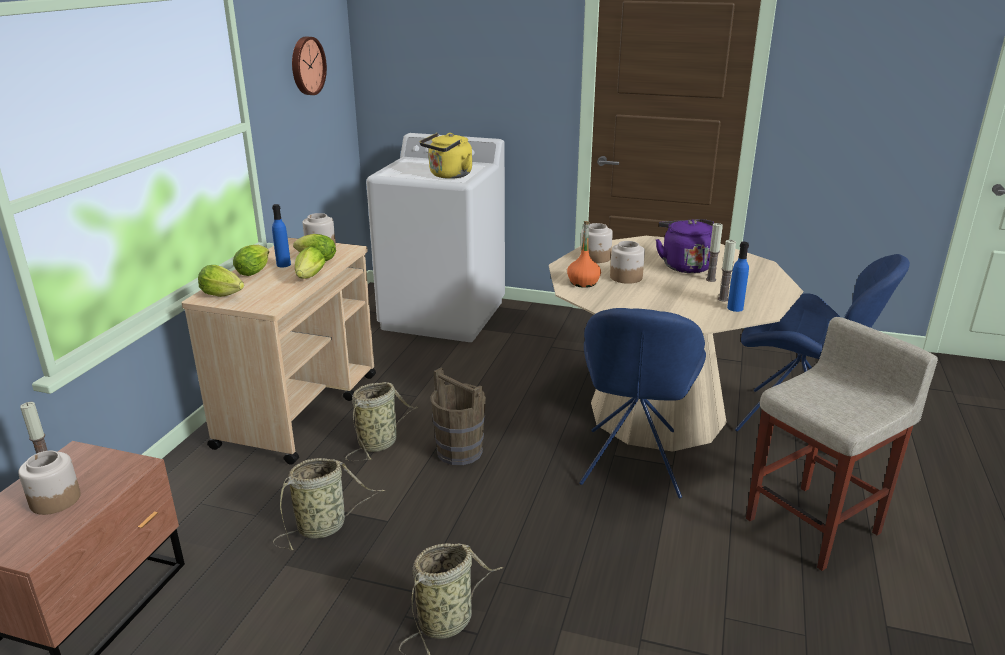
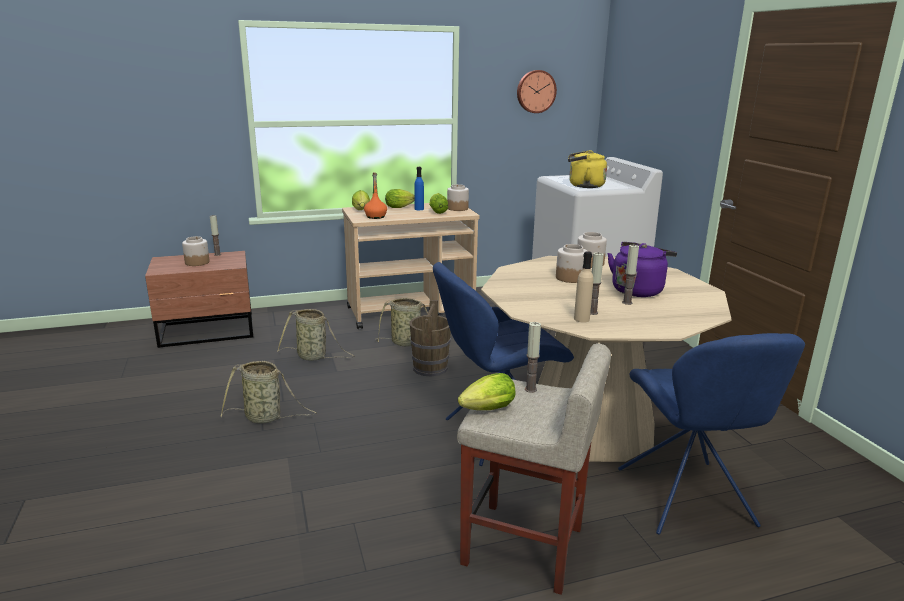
camera: 55 degrees right, 5 degrees down
lettuce [295,246,326,279] -> lettuce moved to [458,373,515,410]
orange bottle [567,221,601,288] -> orange bottle moved to [364,172,387,219]
blue bottle [727,242,749,312] -> beige bottle [574,251,593,323]
none -> candle [525,322,541,393]

